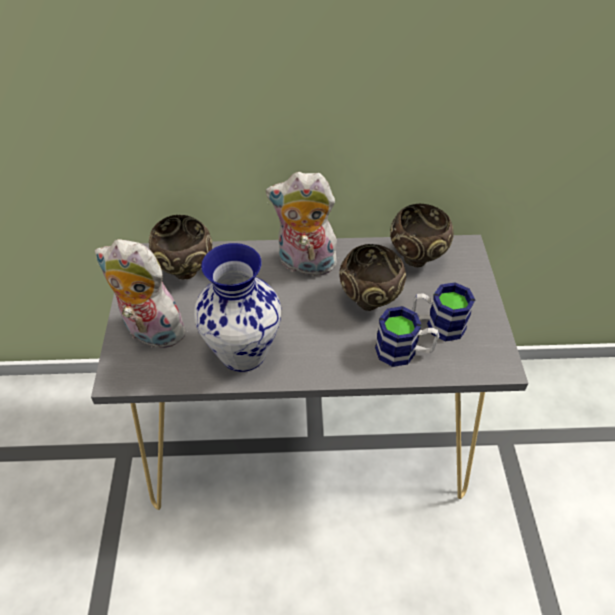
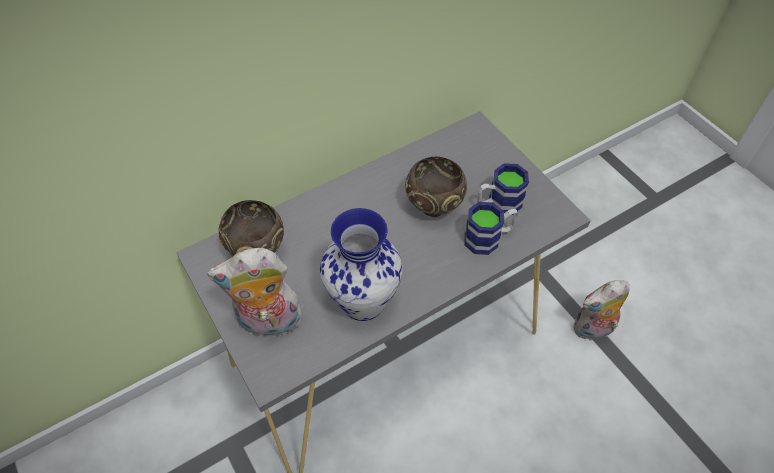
camera: 30 degrees left, 5 degrees up
plush toy [266,172,340,280] -> plush toy moved to [574,280,629,341]
brown bowl [390,204,454,267] -> none

